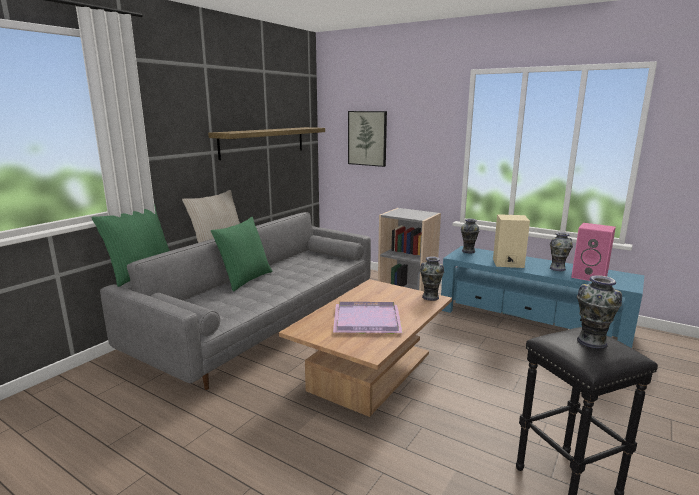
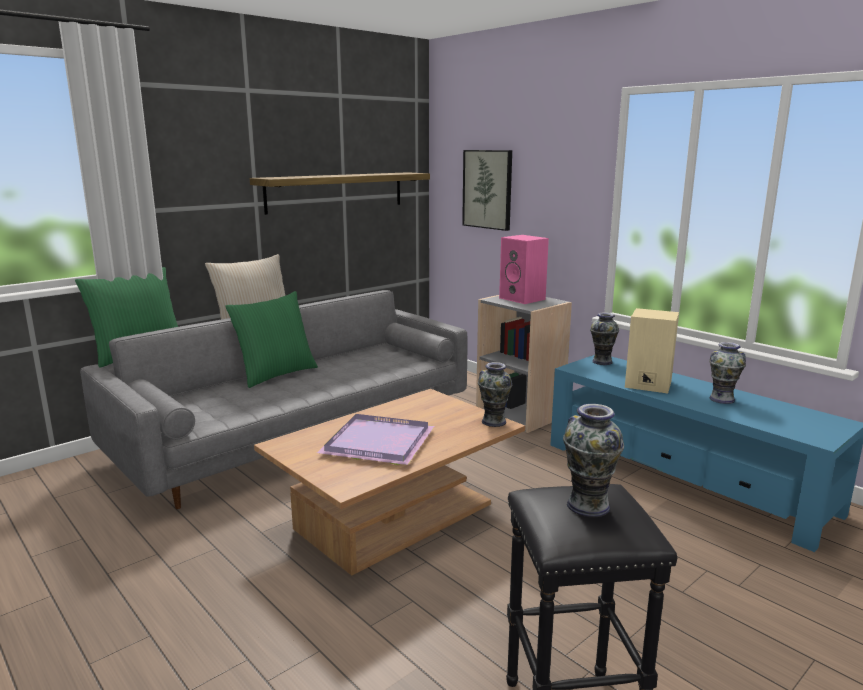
camera: 15 degrees right, 0 degrees up
pink speaker [571,223,616,281] -> pink speaker moved to [499,235,549,304]

